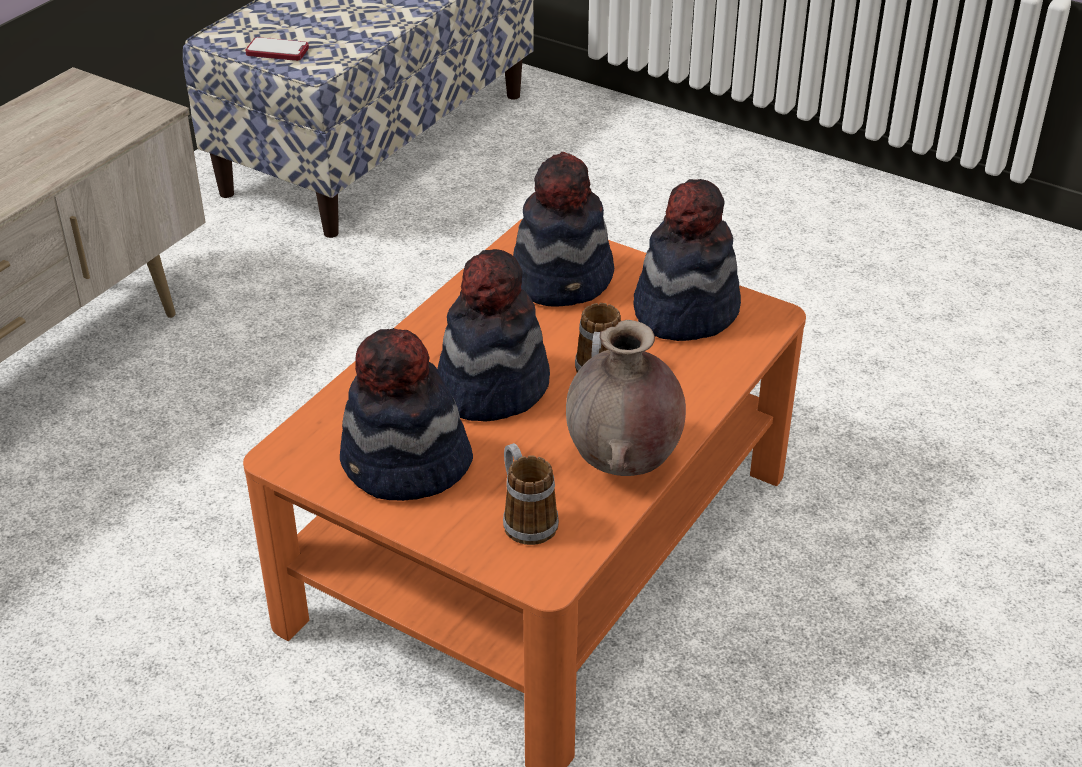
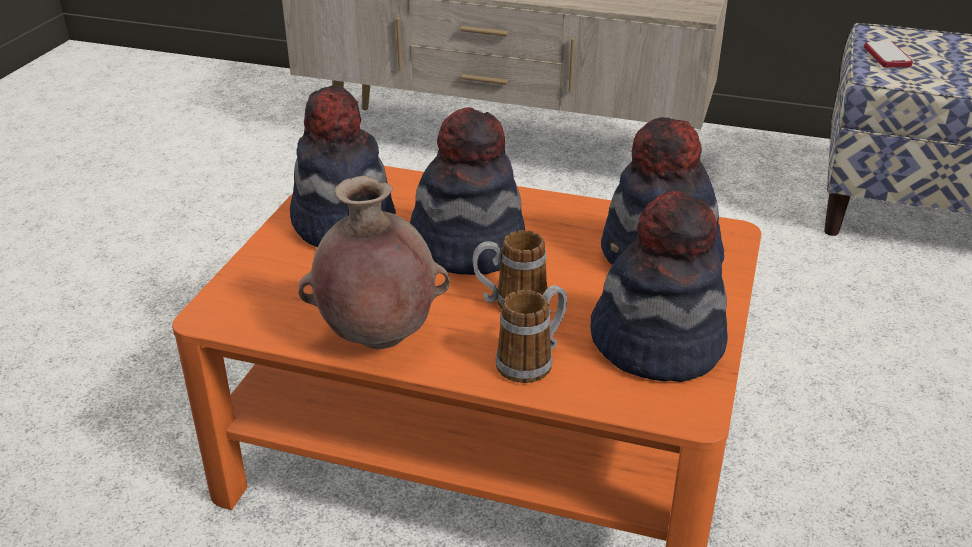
camera: 75 degrees right, 5 degrees down
mug [503,443,559,545] -> mug moved to [496,285,567,383]

